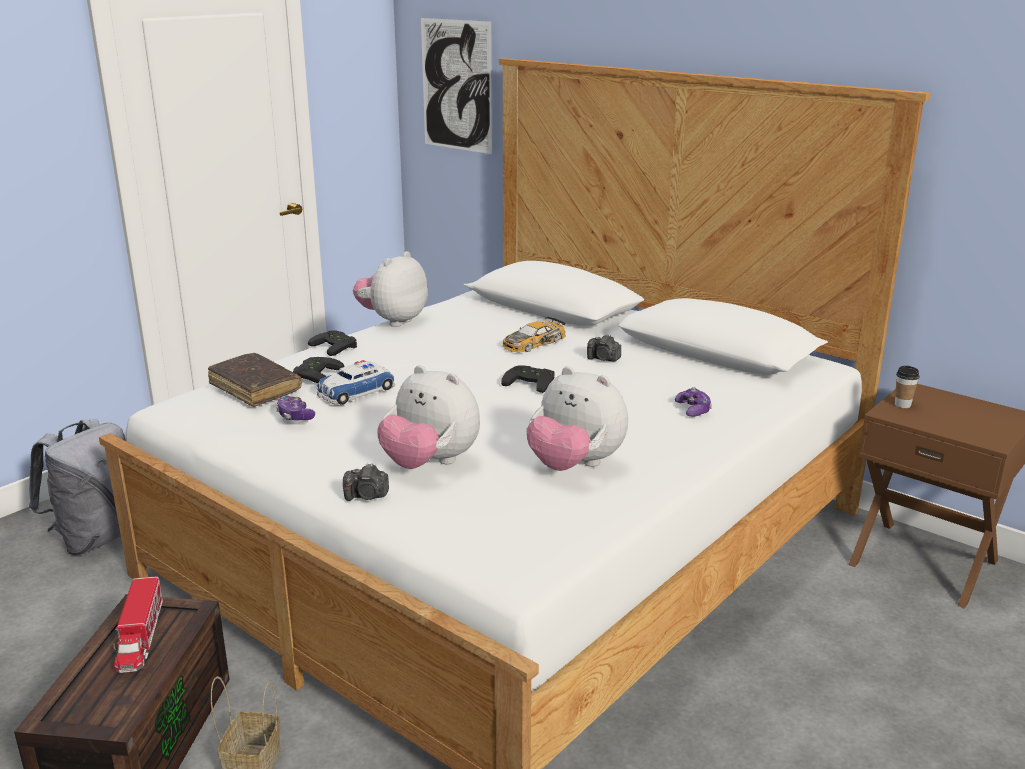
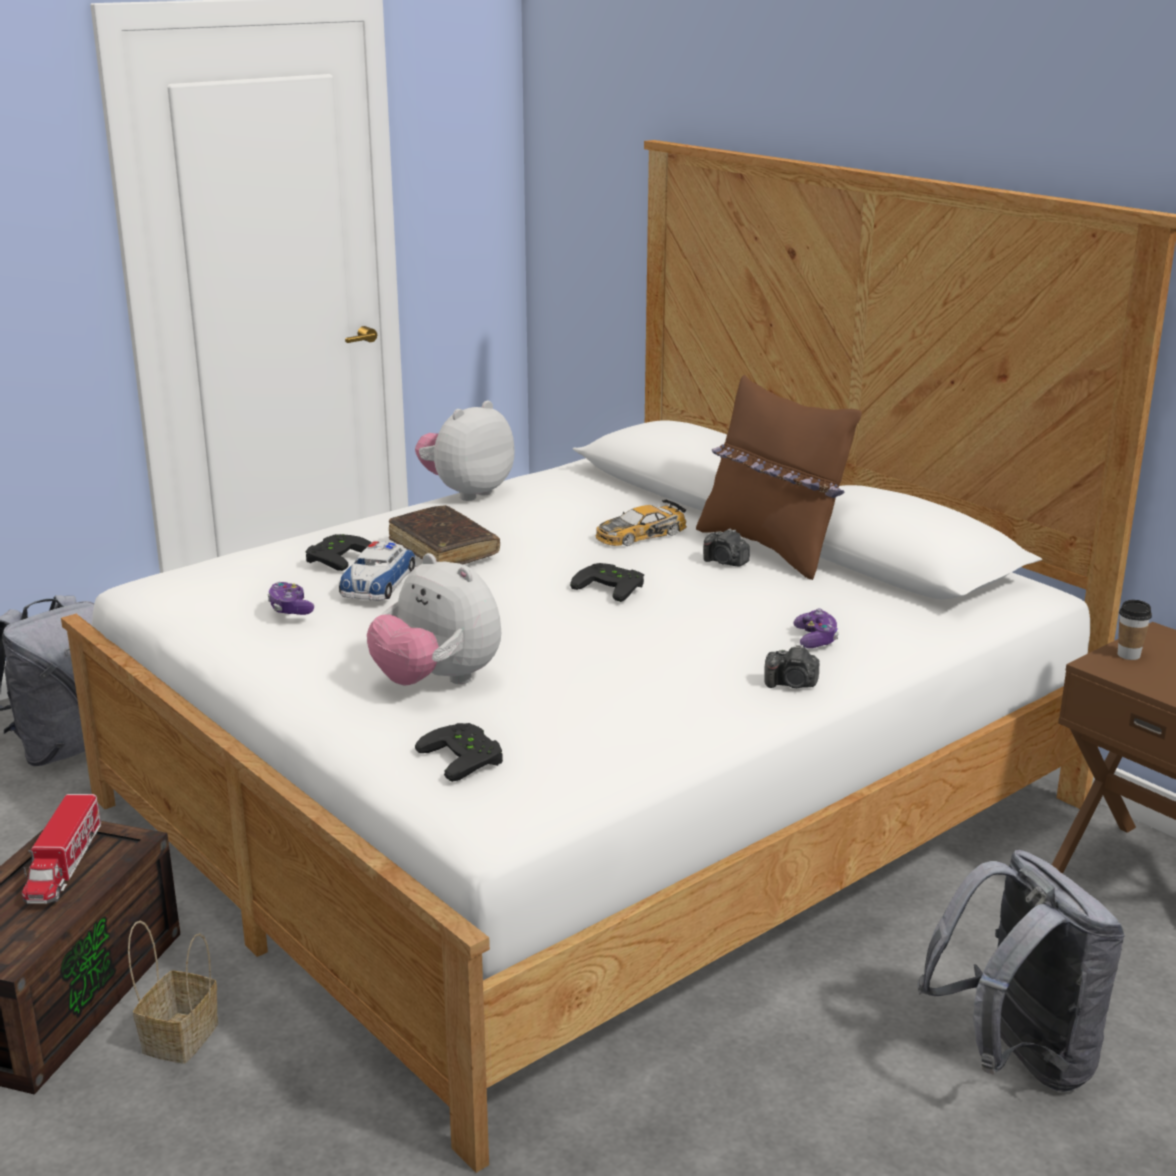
camera: 10 degrees right, 0 degrees up
brown book [208,353,302,407] -> brown book moved to [389,505,500,565]
black game controller [308,331,357,356] -> black game controller moved to [415,723,503,782]
toy car [316,360,395,405] -> toy car turned 45 degrees counterclockwise [339,541,416,601]
camera [343,463,389,501] -> camera moved to [764,644,819,688]
picture [421,18,492,154] -> none
plush toy [526,366,628,471] -> none
none -> brown pillow [696,375,862,580]
none -> grey backpack [918,850,1125,1092]

